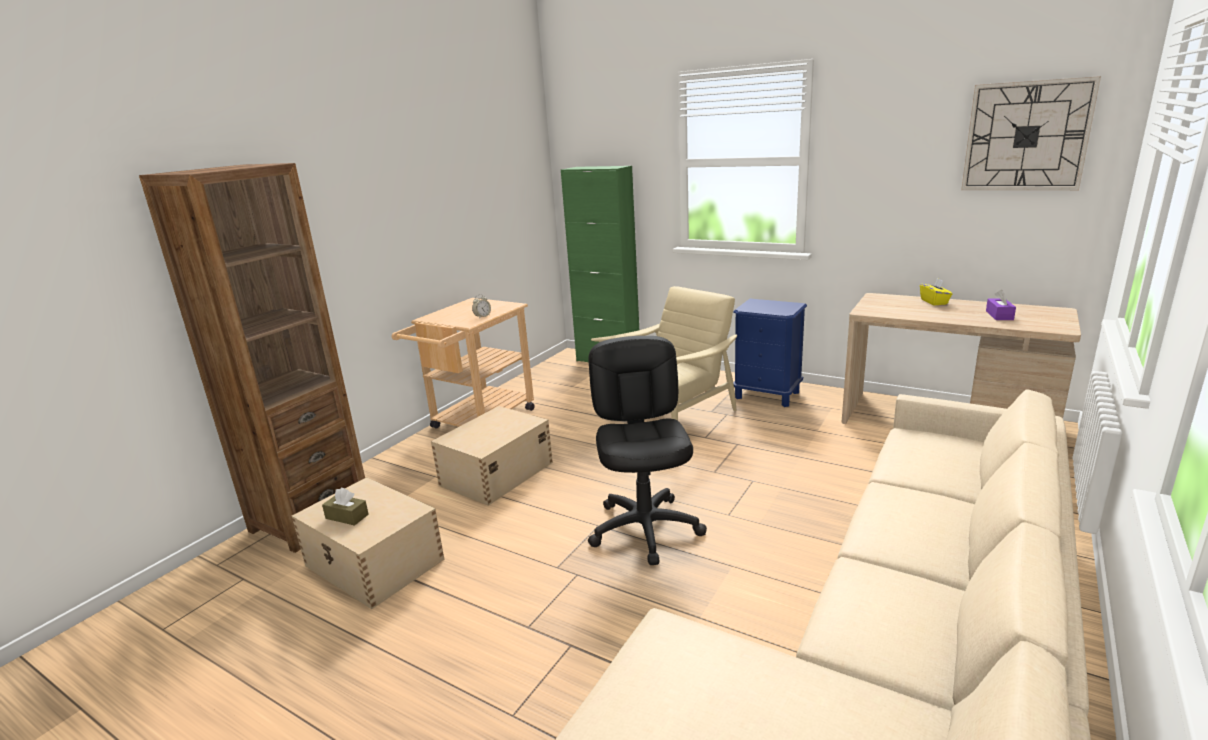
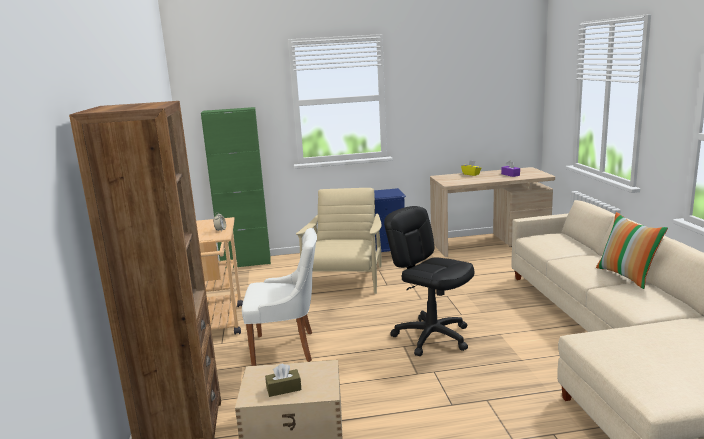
camera: 40 degrees left, 5 degrees down
beige storage box [431,406,553,506] -> white chair [242,228,317,366]
wall clock [961,76,1101,190] -> none
none -> pillow [596,212,668,289]

